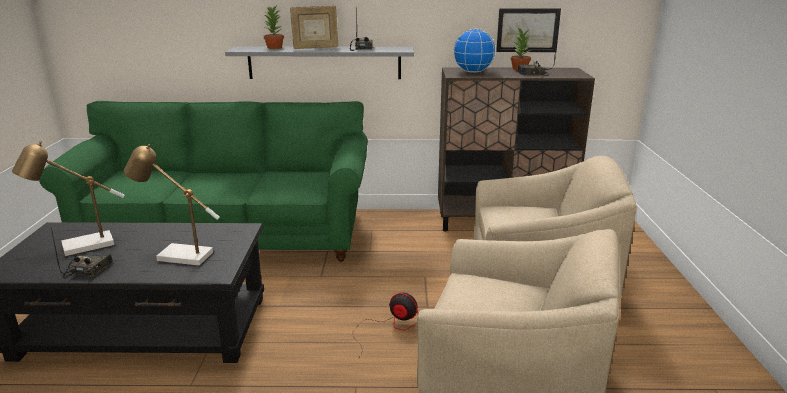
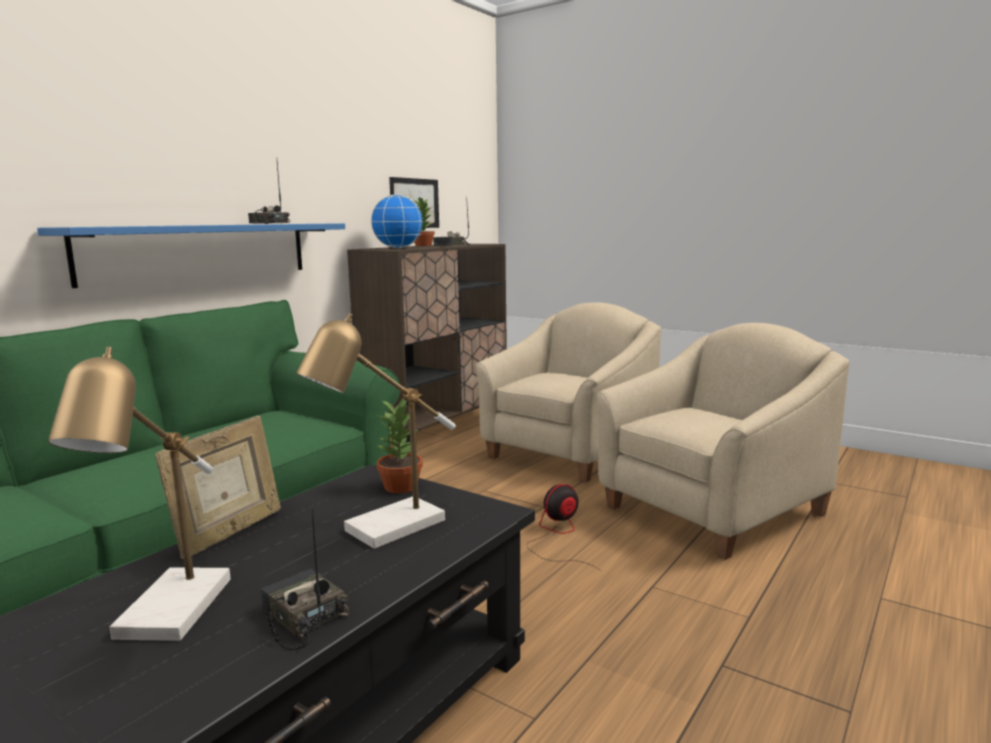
camera: 55 degrees left, 10 degrees down
grey shelf [225,46,414,79] -> blue shelf [37,223,345,288]
potted plant [262,6,284,49] -> potted plant moved to [376,398,423,493]
picture frame [290,5,339,49] -> picture frame moved to [155,416,281,559]

